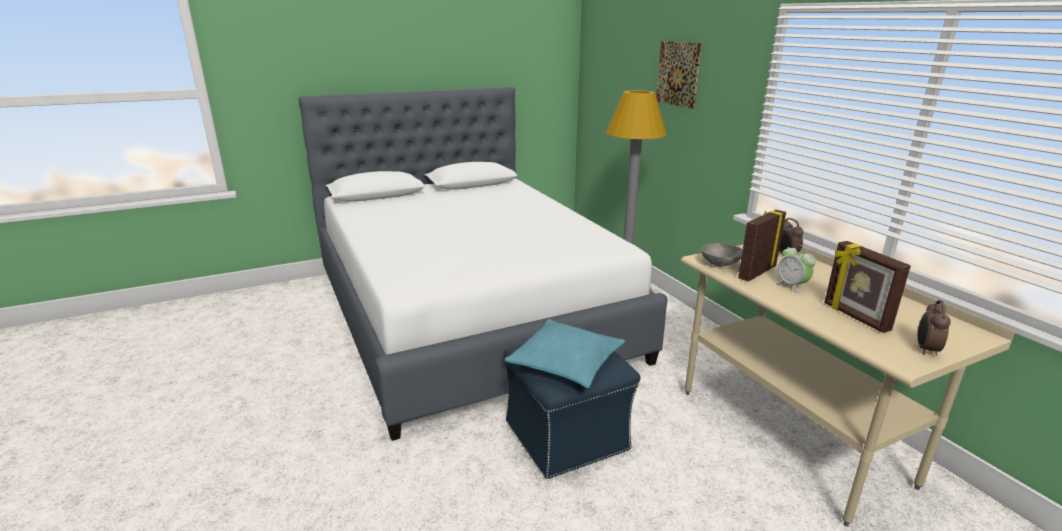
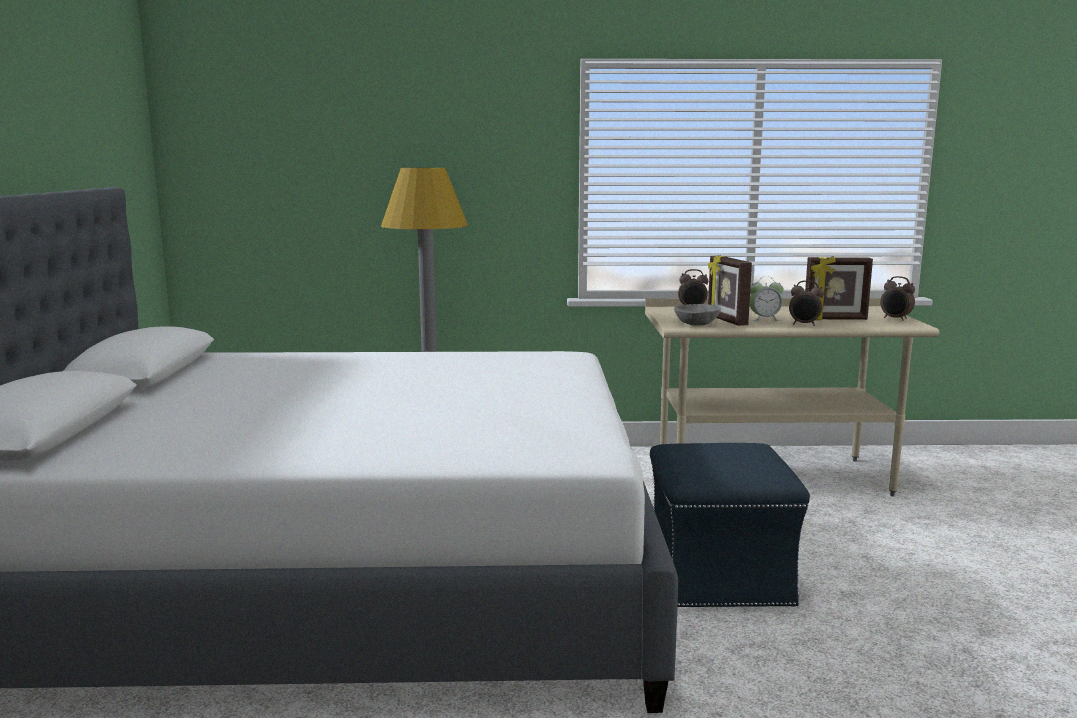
camera: 65 degrees left, 10 degrees down
turquoise pillow [504,319,625,388] -> none
picture [656,41,702,109] -> none
none -> alarm clock [789,280,824,326]

